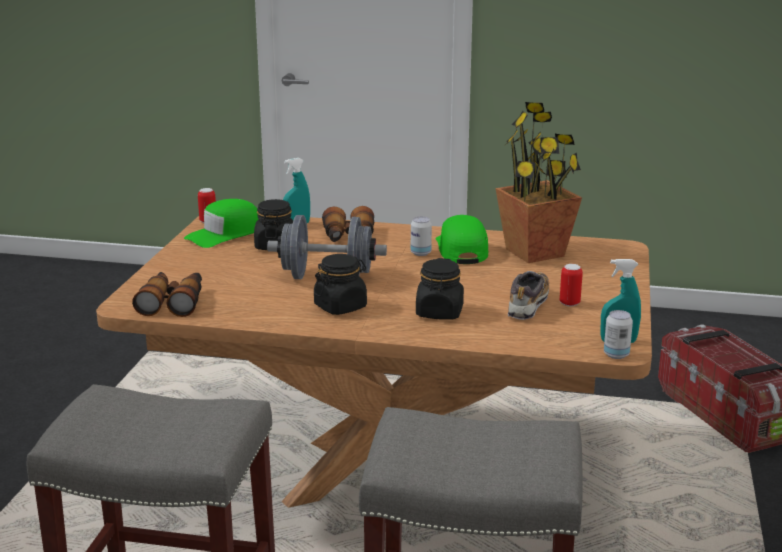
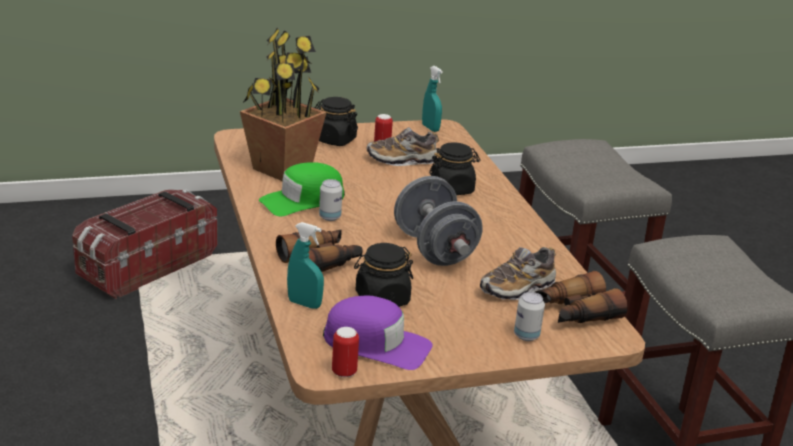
camera: 120 degrees left, 5 degrees up
green cap [184,199,258,248] -> purple cap [323,295,433,370]
black jar [314,254,367,315] -> black jar moved to [315,97,358,146]
can [604,310,633,359] -> can moved to [514,292,545,341]
none -> shoe [480,247,556,300]

